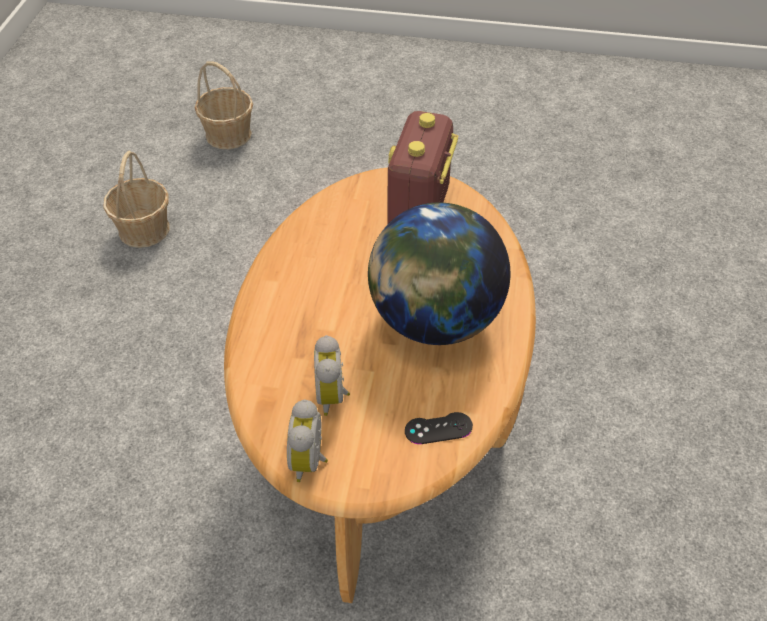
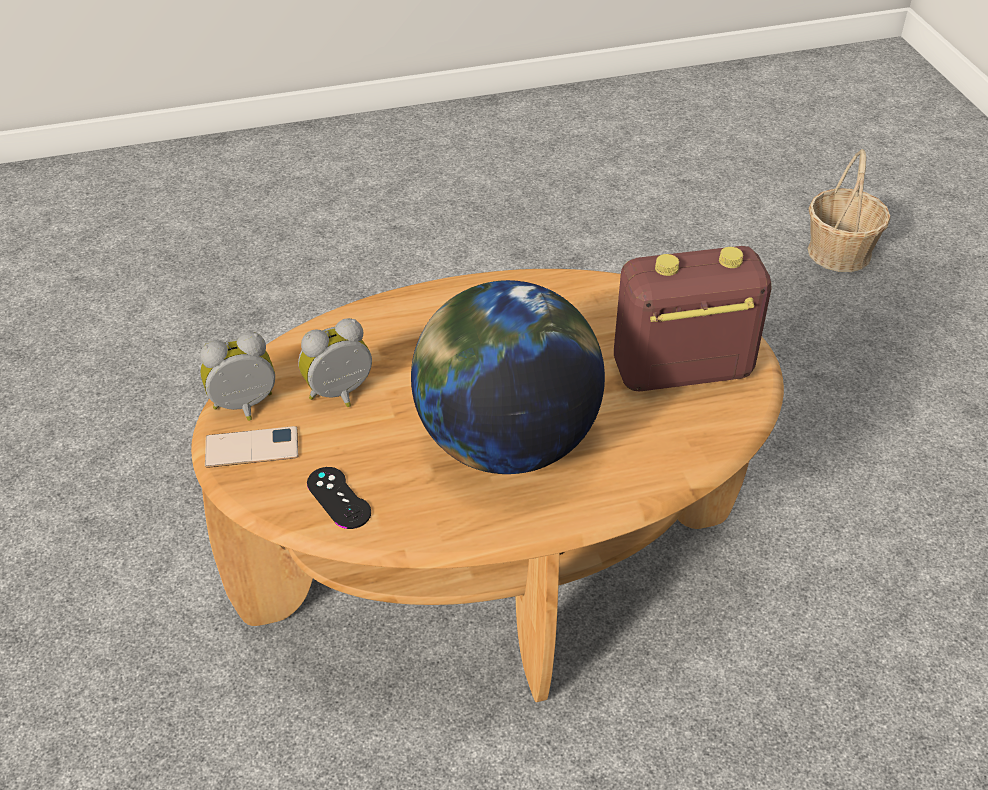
camera: 65 degrees right, 5 degrees down
basket [103,151,170,248] -> none
none -> phone [205,426,298,467]

